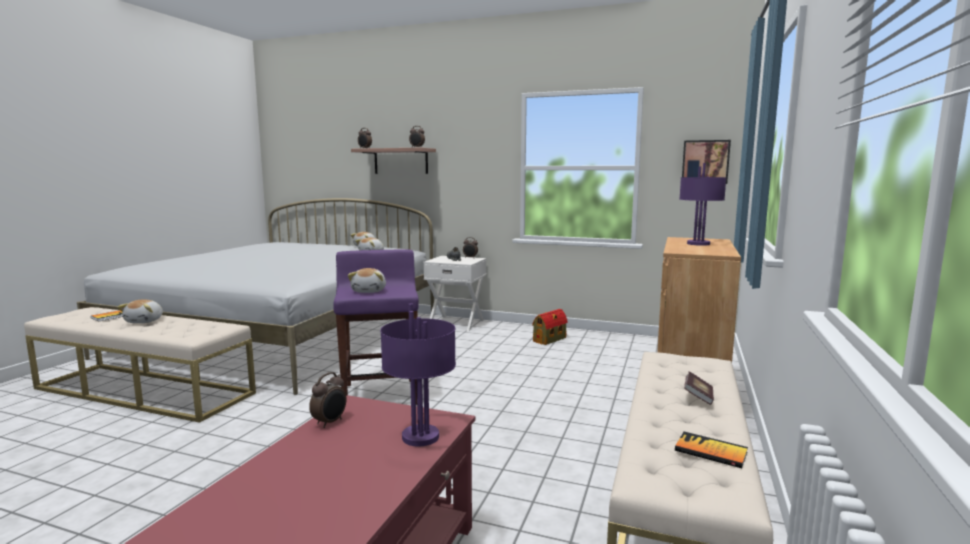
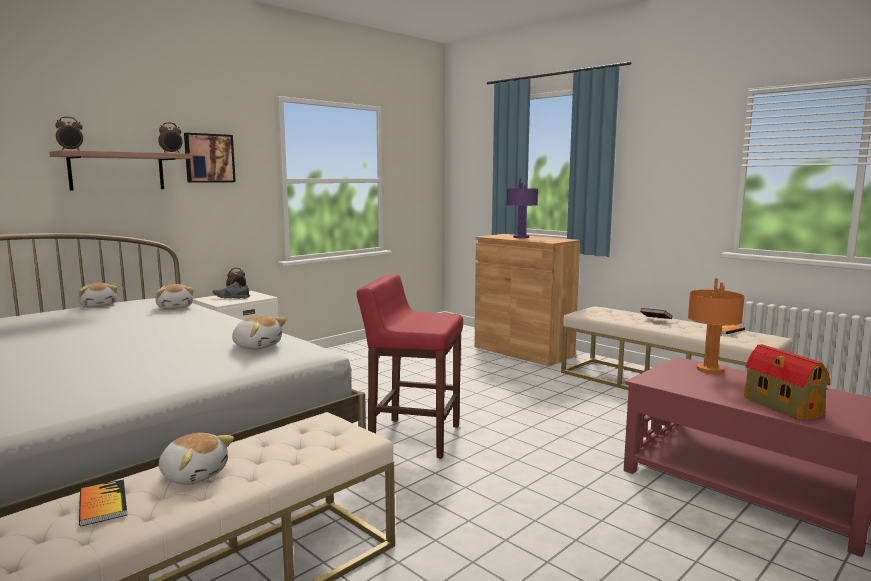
camera: 65 degrees left, 0 degrees up
alarm clock [309,372,347,428] -> none
purple stool [333,250,419,405] -> red stool [356,274,463,459]
plush toy [348,268,386,293] -> plush toy moved to [232,315,287,349]
purple table lamp [380,303,456,447] -> orange table lamp [688,278,745,374]
toy house [532,309,568,345] -> toy house moved to [744,344,830,420]
picture [682,140,731,184] -> picture moved to [184,133,236,183]

